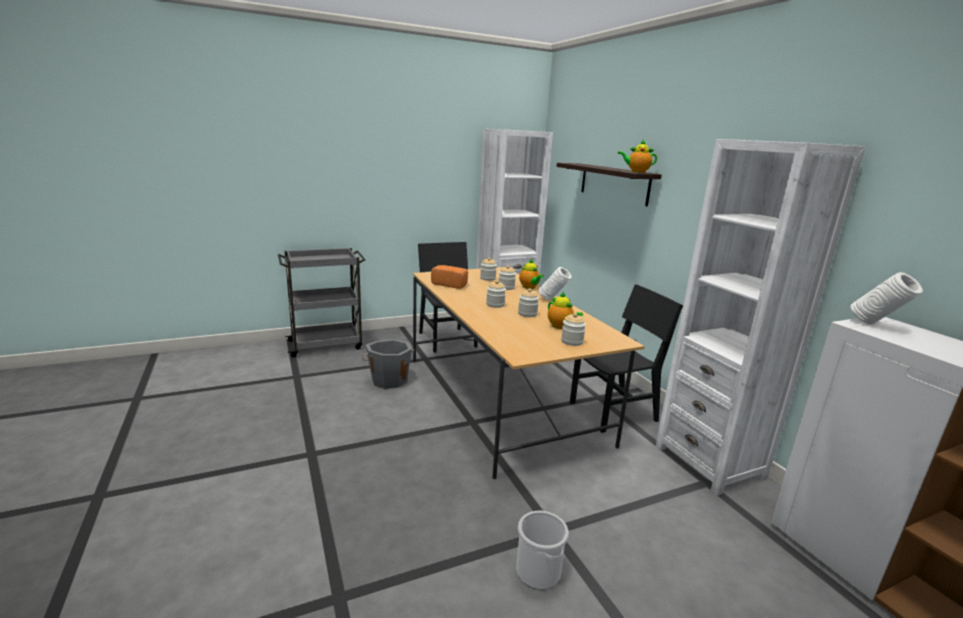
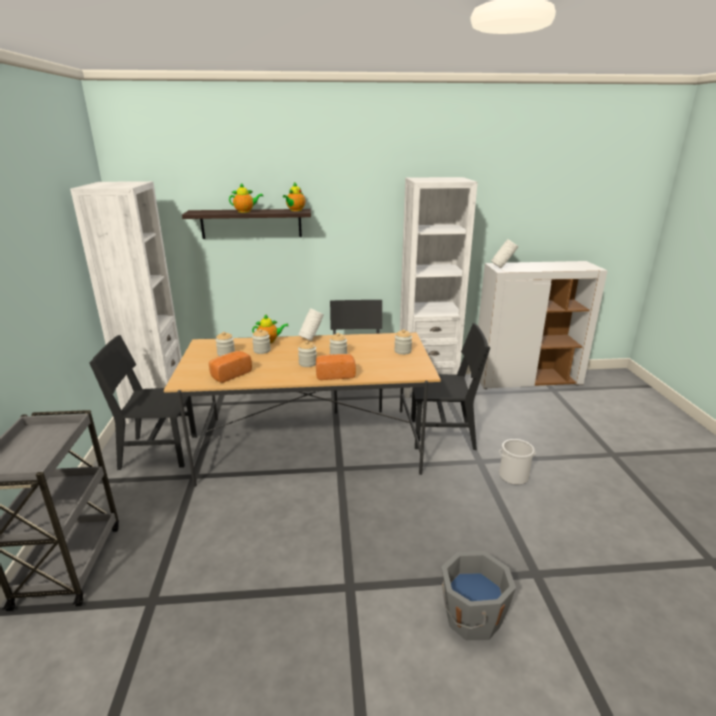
camera: 70 degrees left, 5 degrees up
grey bucket [362,339,415,389] -> grey bucket moved to [441,551,516,640]
teapot [548,292,583,329] -> teapot moved to [229,183,263,213]
none -> bread [316,354,356,380]
none -> black chair [411,323,490,450]

